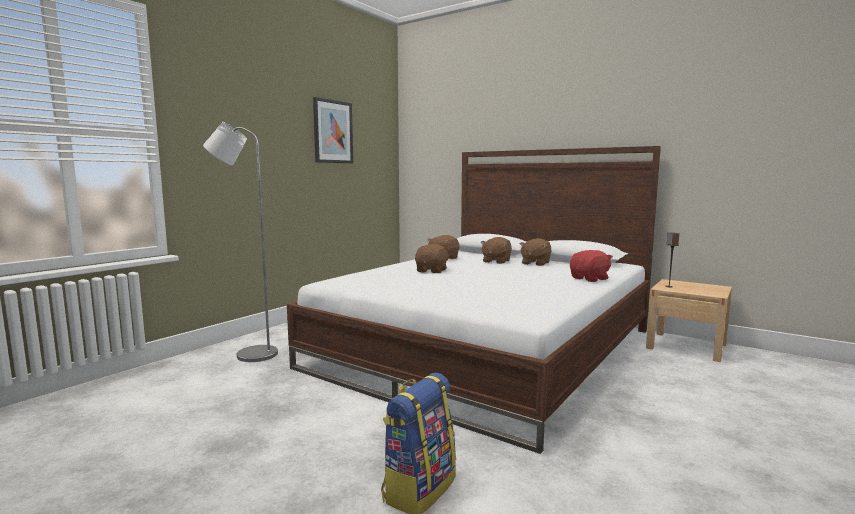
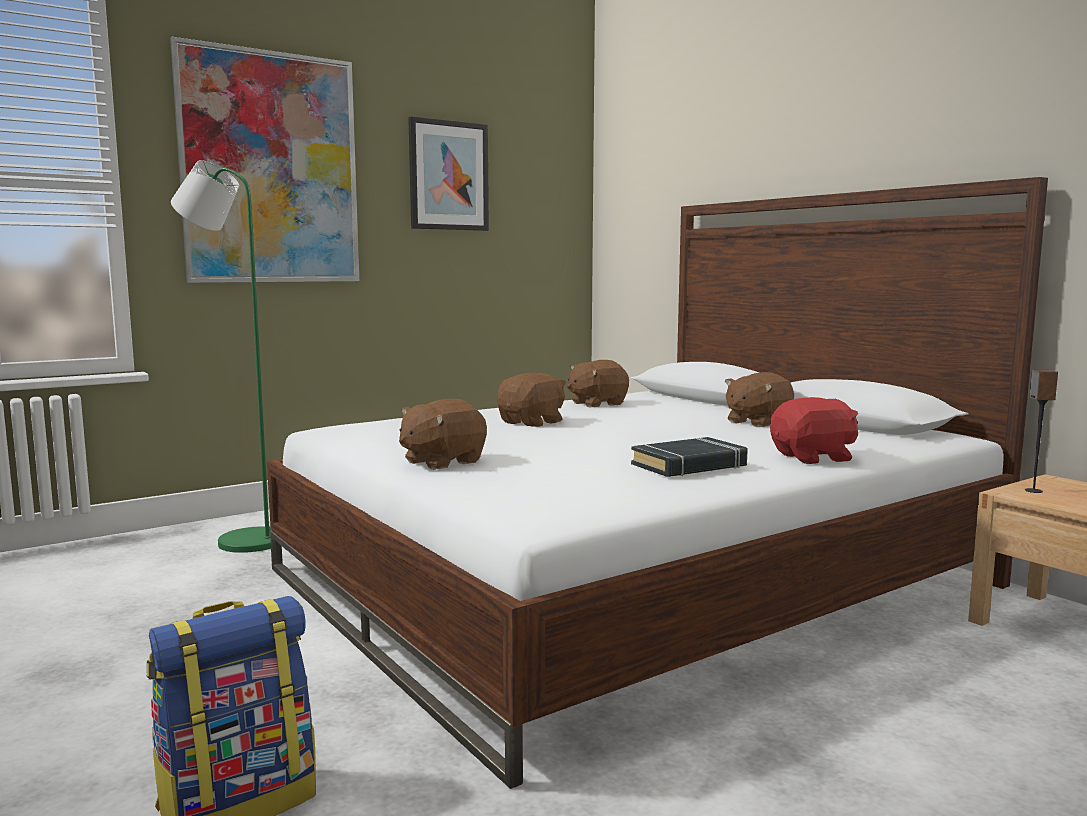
camera: 20 degrees right, 0 degrees up
grey floor lamp [203,122,278,362] -> green floor lamp [171,160,271,553]
brown plush toy [481,237,512,264] -> brown plush toy moved to [399,399,487,470]
none -> picture [170,37,359,283]
none -> black book [631,437,748,477]

